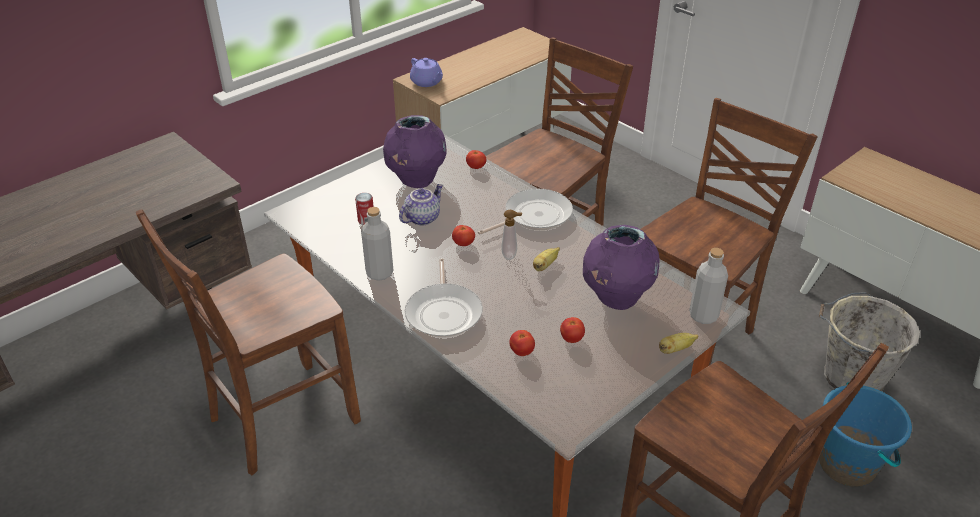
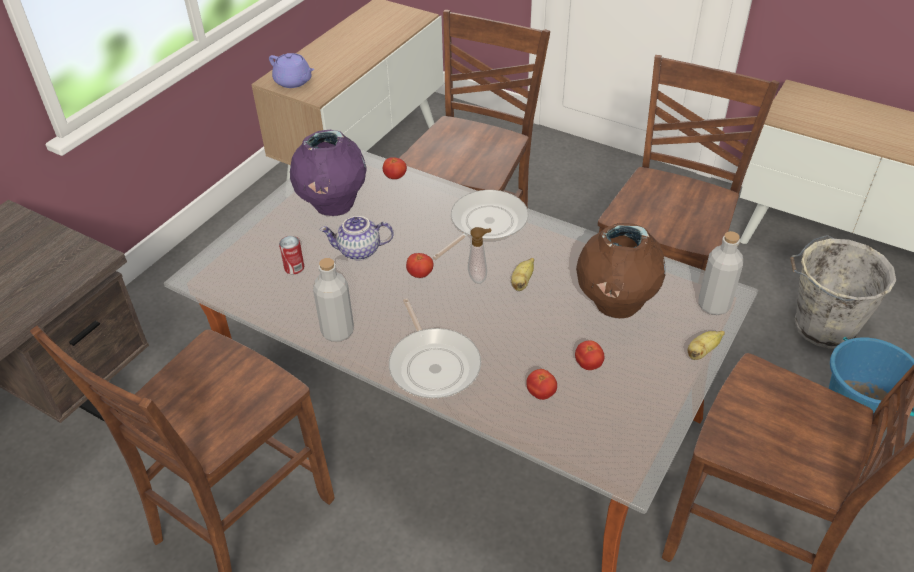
camera: 15 degrees left, 5 degrees up
teapot [399,184,443,225] -> teapot turned 120 degrees counterclockwise [320,216,394,260]
purple vase [583,225,659,310] -> brown vase [576,223,666,318]

